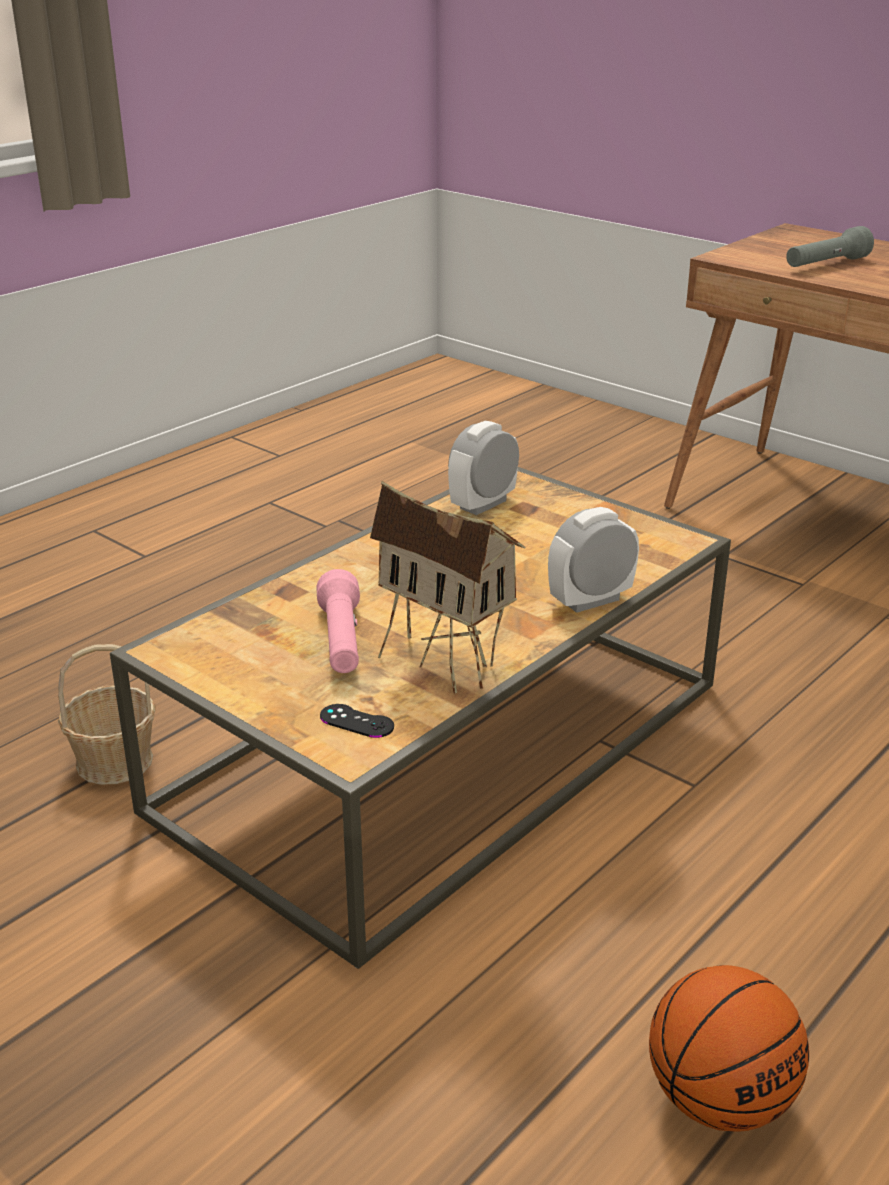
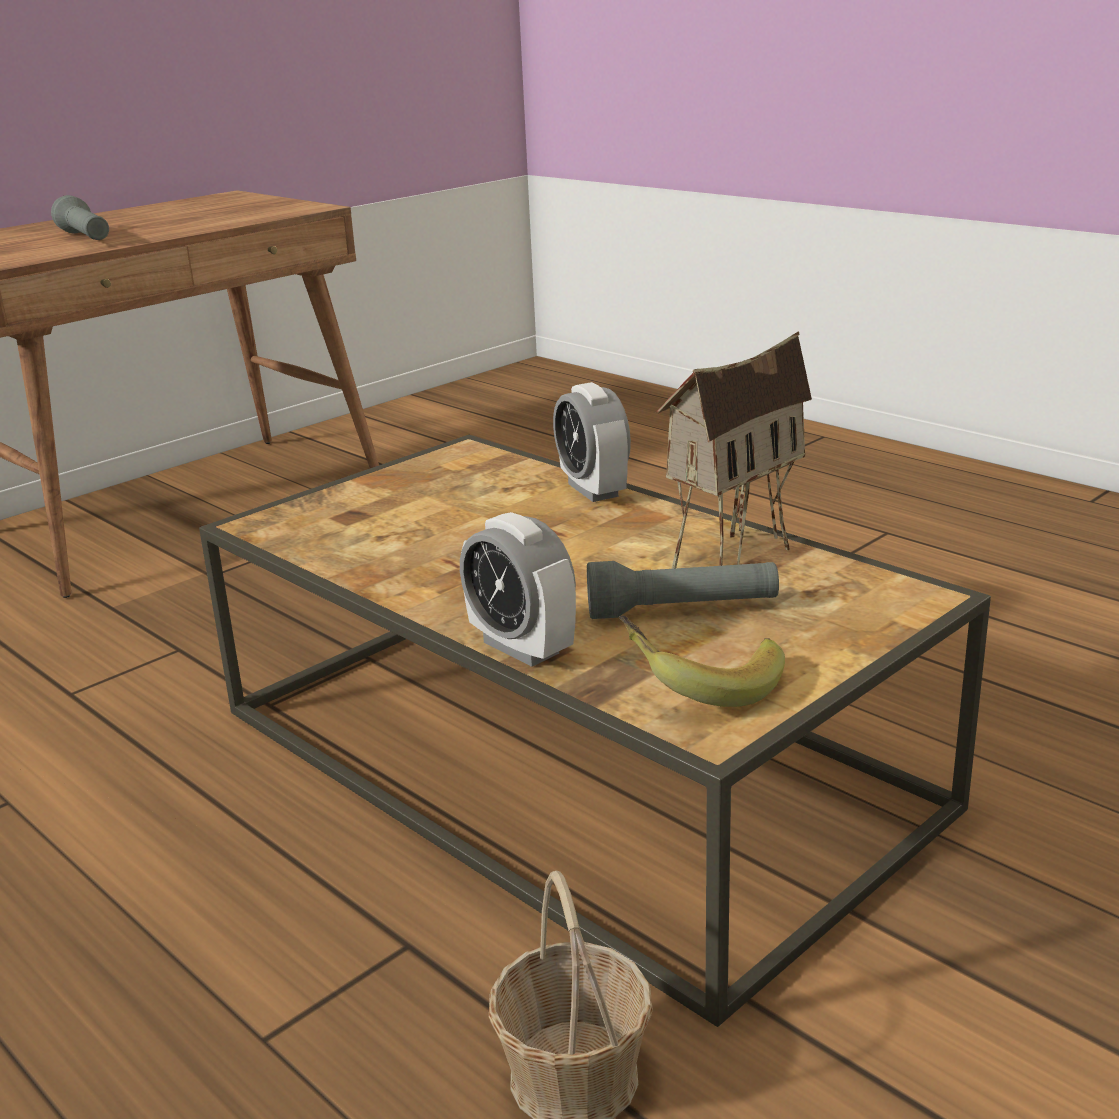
camera: 85 degrees left, 5 degrees down
pink flashlight [316,569,360,673] -> grey flashlight [587,561,779,619]
black game controller [320,704,394,738] -> none
alarm clock [448,421,519,515] -> alarm clock moved to [460,512,576,667]
basketball [649,965,809,1132] -> none
none -> banana [619,615,785,707]

